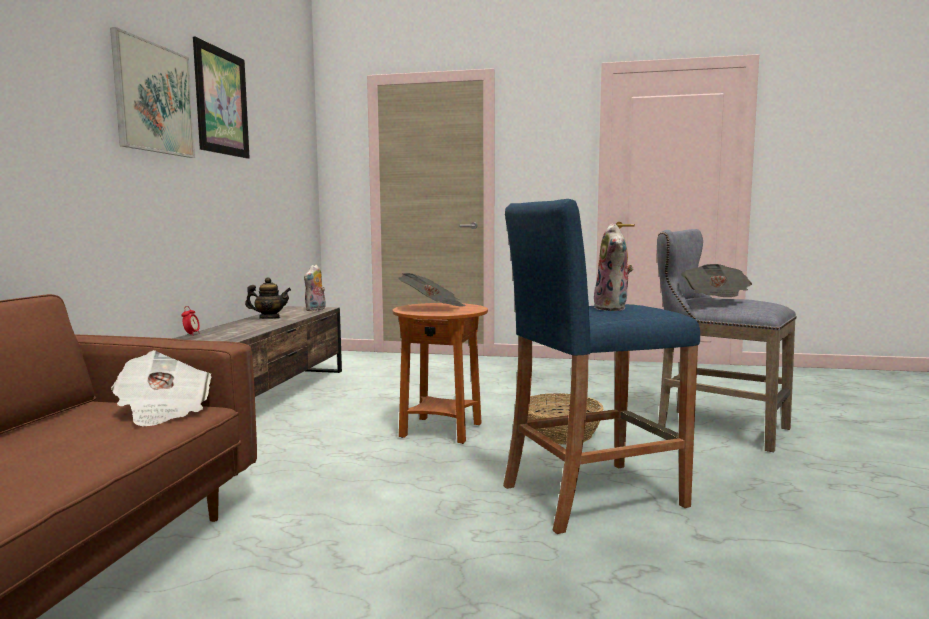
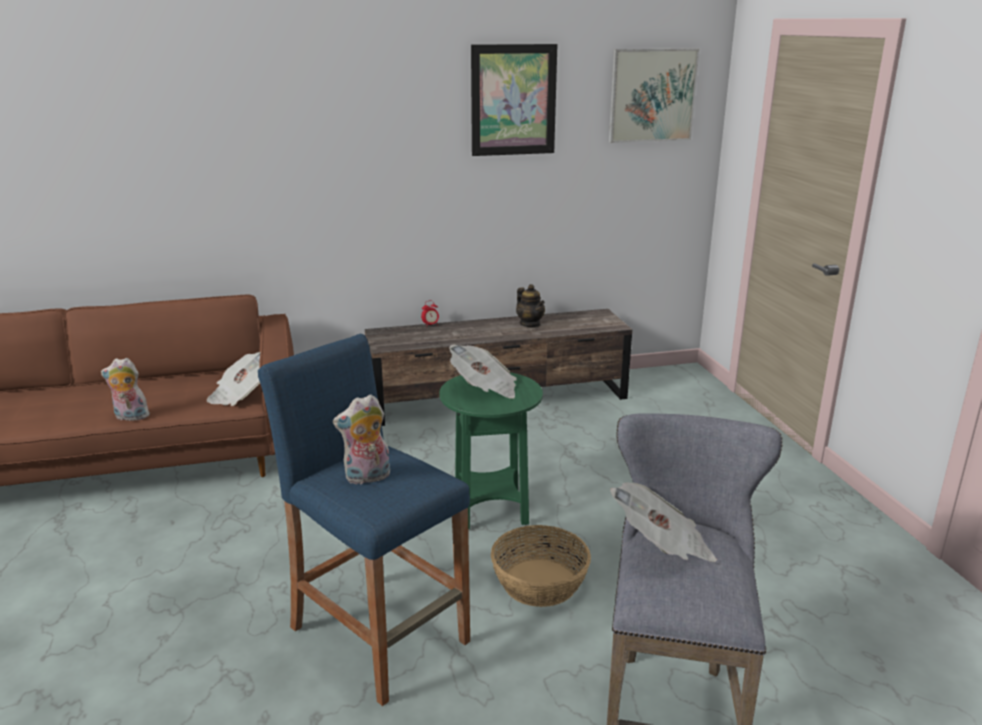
camera: 65 degrees right, 15 degrees up
picture [110,27,195,158] -> picture moved to [609,48,699,143]
plush toy [304,264,325,311] -> plush toy moved to [101,358,150,421]
brown side table [392,303,488,444] -> green side table [439,372,543,529]

